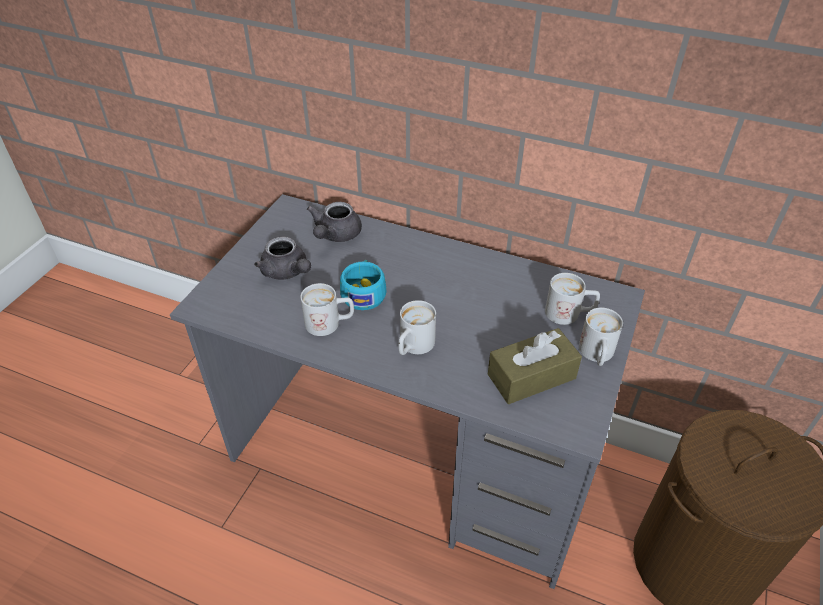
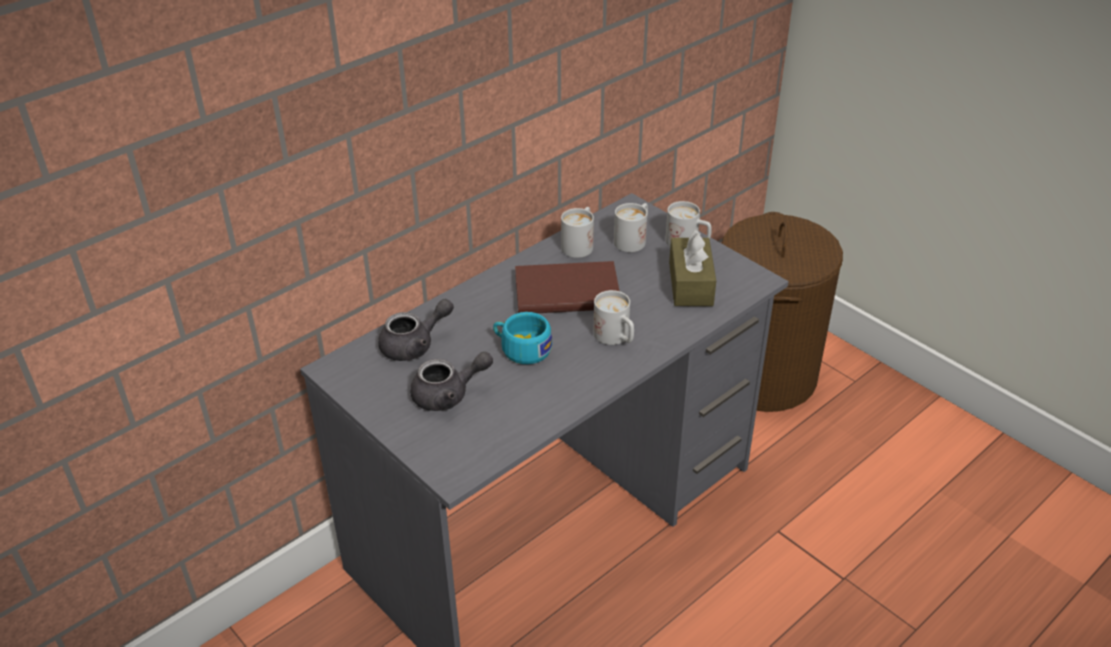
camera: 65 degrees left, 5 degrees down
white mug [300,283,354,336] -> white mug moved to [561,207,594,258]
grey teapot [307,202,362,242] -> grey teapot turned 75 degrees counterclockwise [378,299,454,361]
none -> brown book [515,261,619,313]

